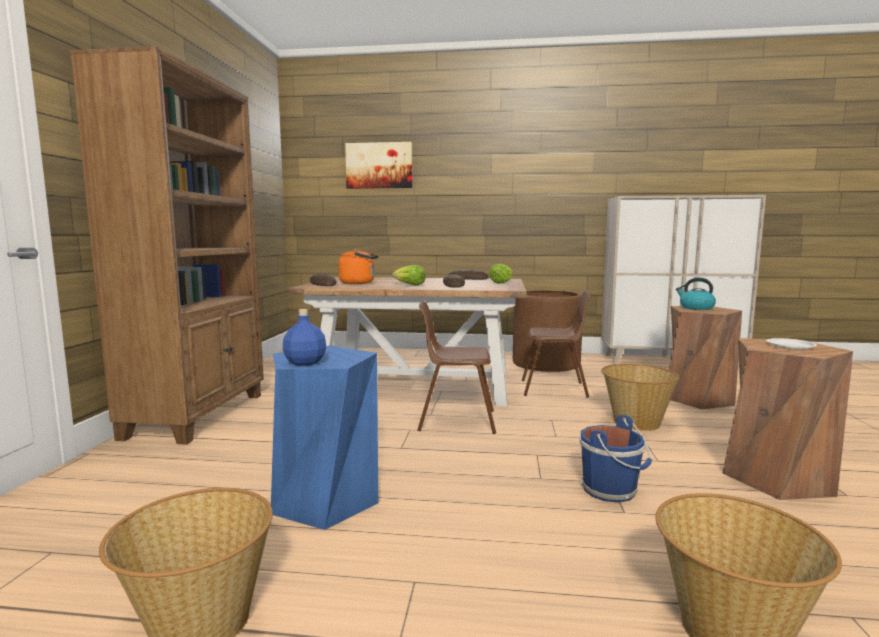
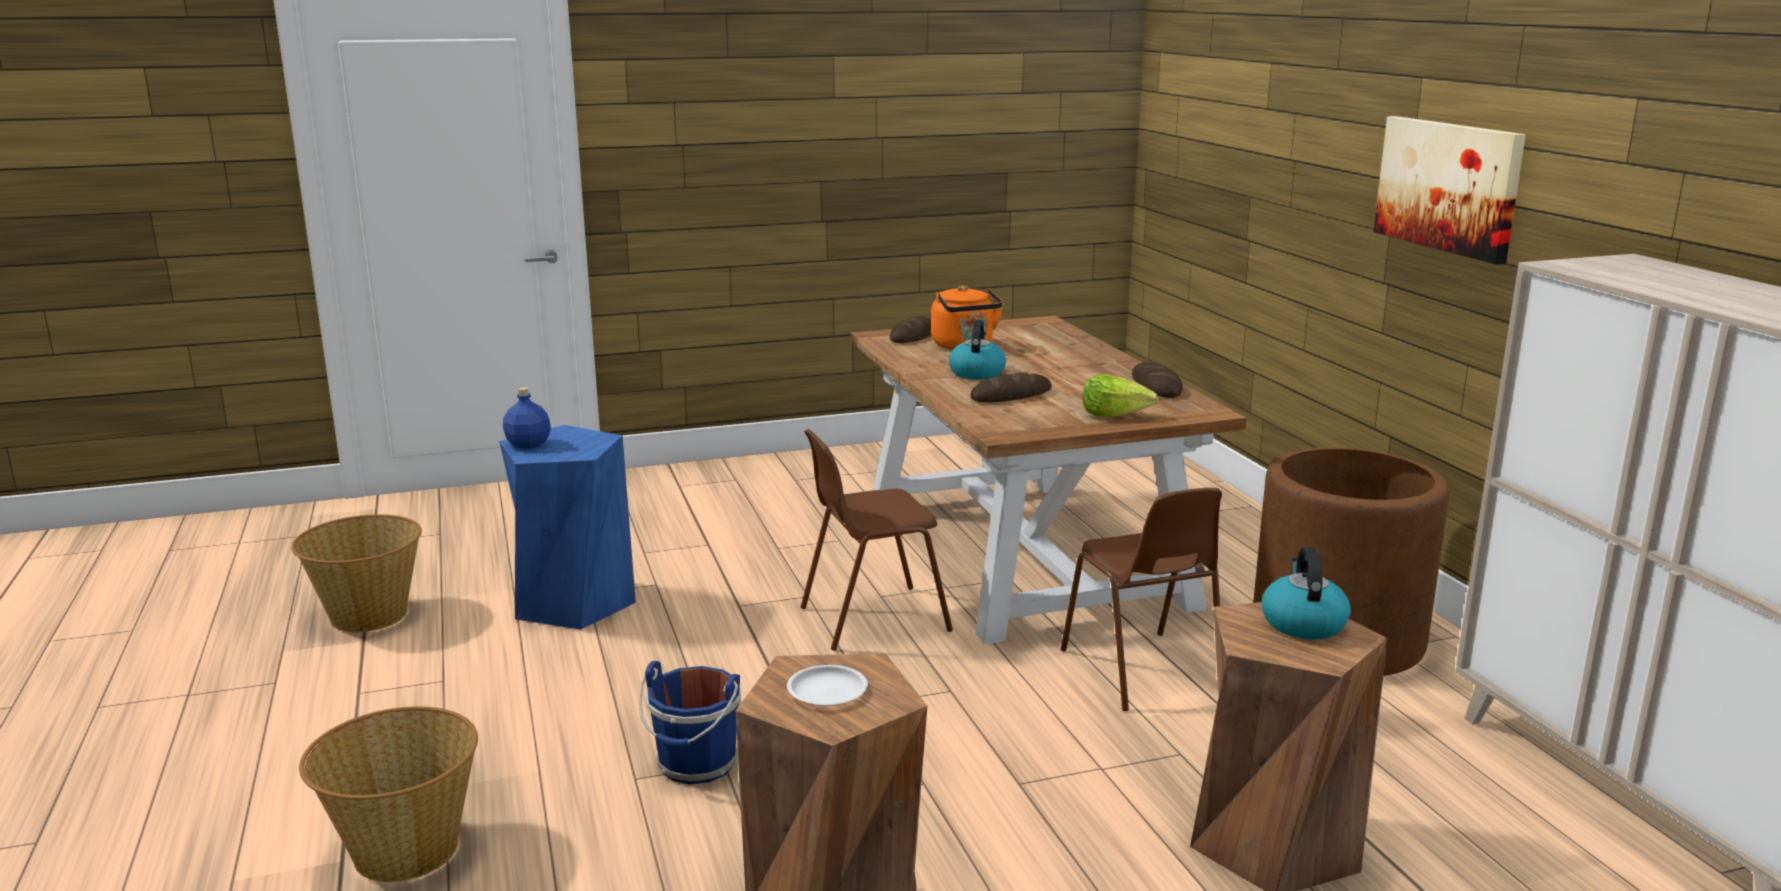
camera: 65 degrees right, 10 degrees up
brown bookcase [70,46,264,445] -> none
picture [345,142,412,189] -> picture moved to [1373,116,1526,265]
lettuce [392,265,425,286] -> kettle [949,320,1006,380]
brown chair [417,301,496,434] -> brown chair turned 90 degrees counterclockwise [801,429,953,651]
basket [601,364,680,431] -> none

